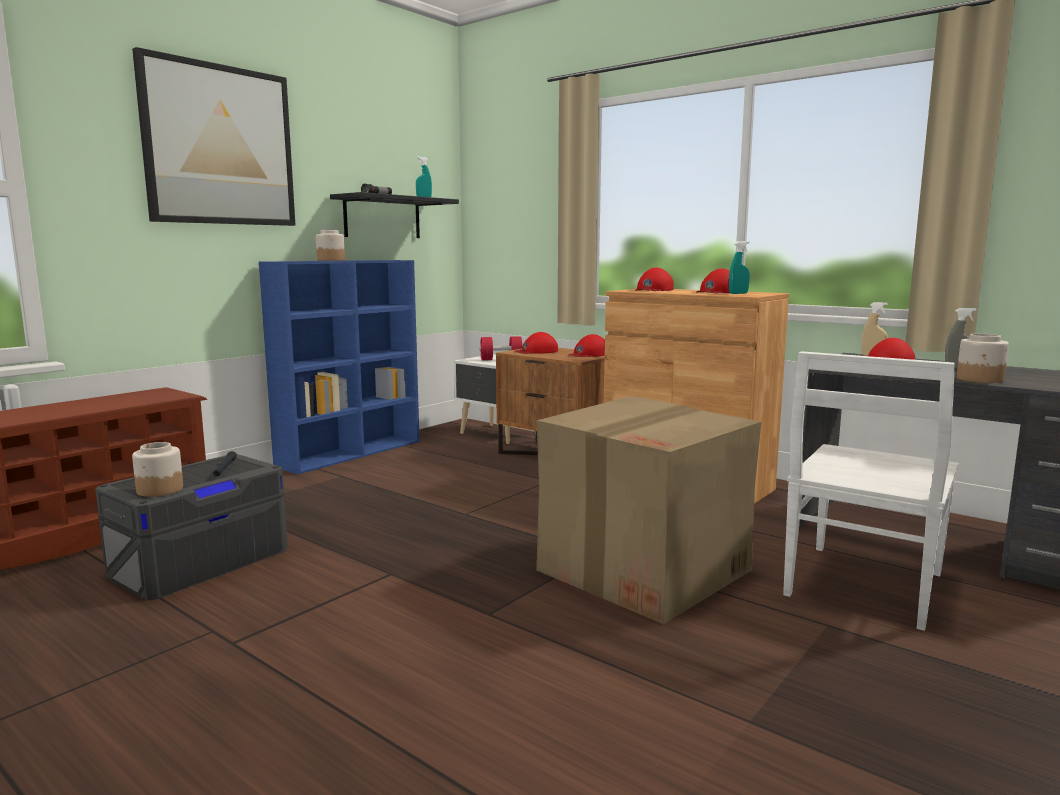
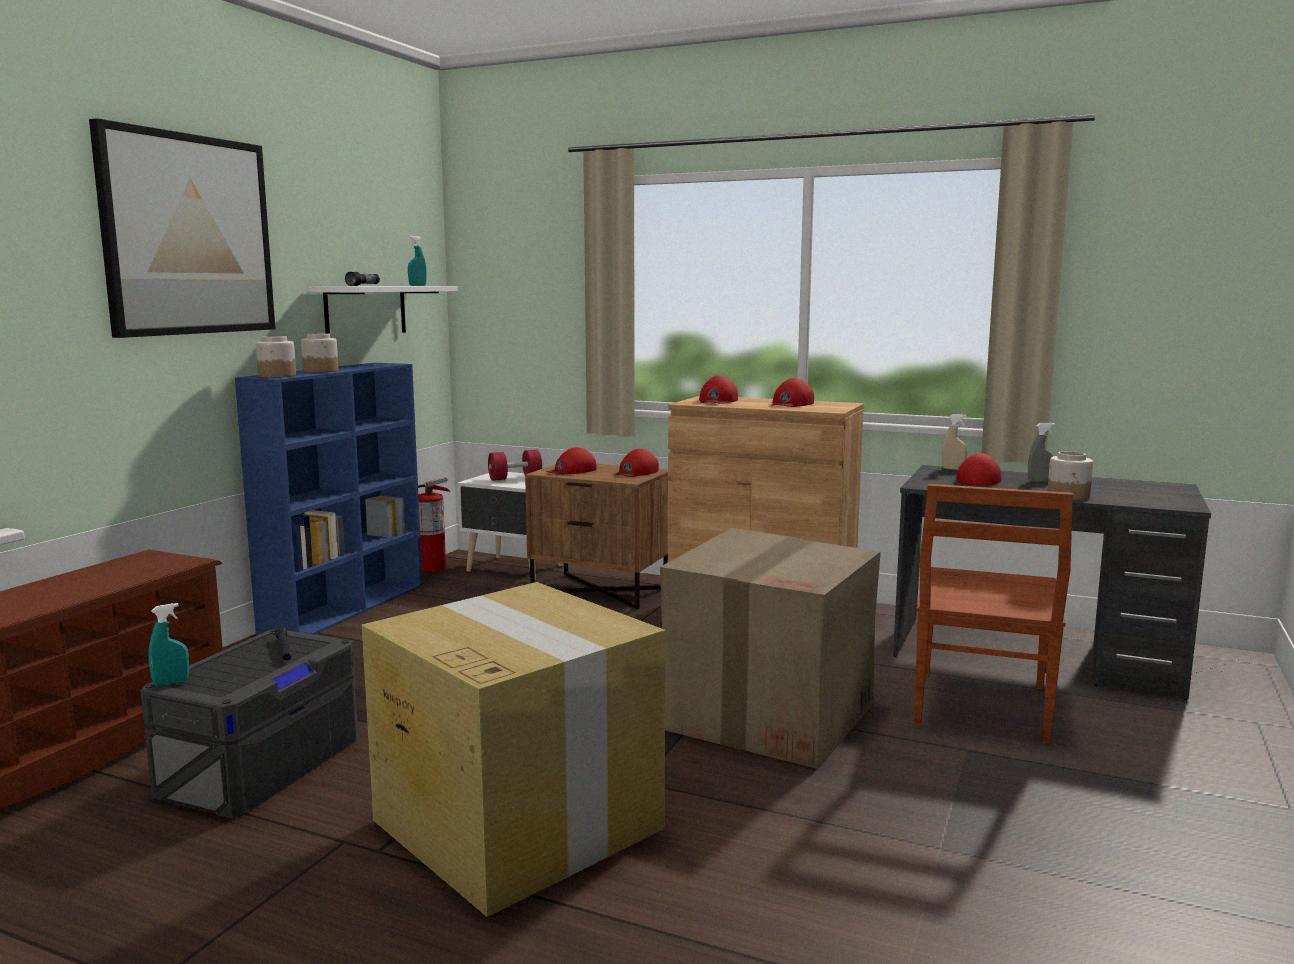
camera: 15 degrees left, 0 degrees up
jar [132,442,183,497] -> jar moved to [256,336,296,378]
black shelf [330,192,459,238] -> white shelf [309,286,458,334]
turquoise spray bottle [729,241,750,294] -> turquoise spray bottle moved to [148,603,189,686]
white chair [783,351,958,631] -> brown chair [914,484,1073,744]
none -> cardboard box [362,582,665,917]
none -> fire extinguisher [418,477,450,572]

